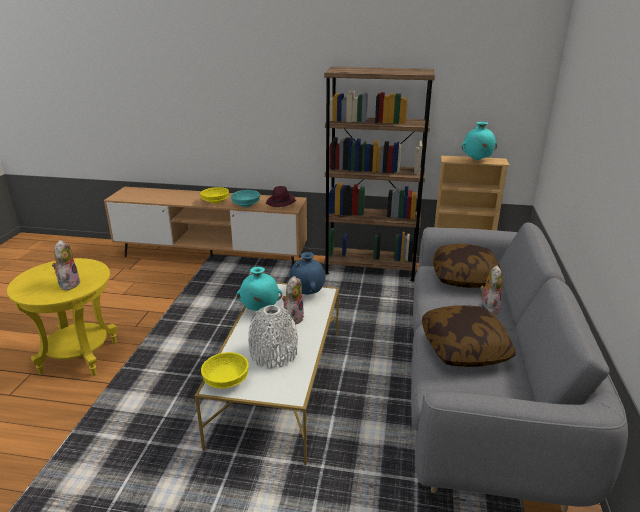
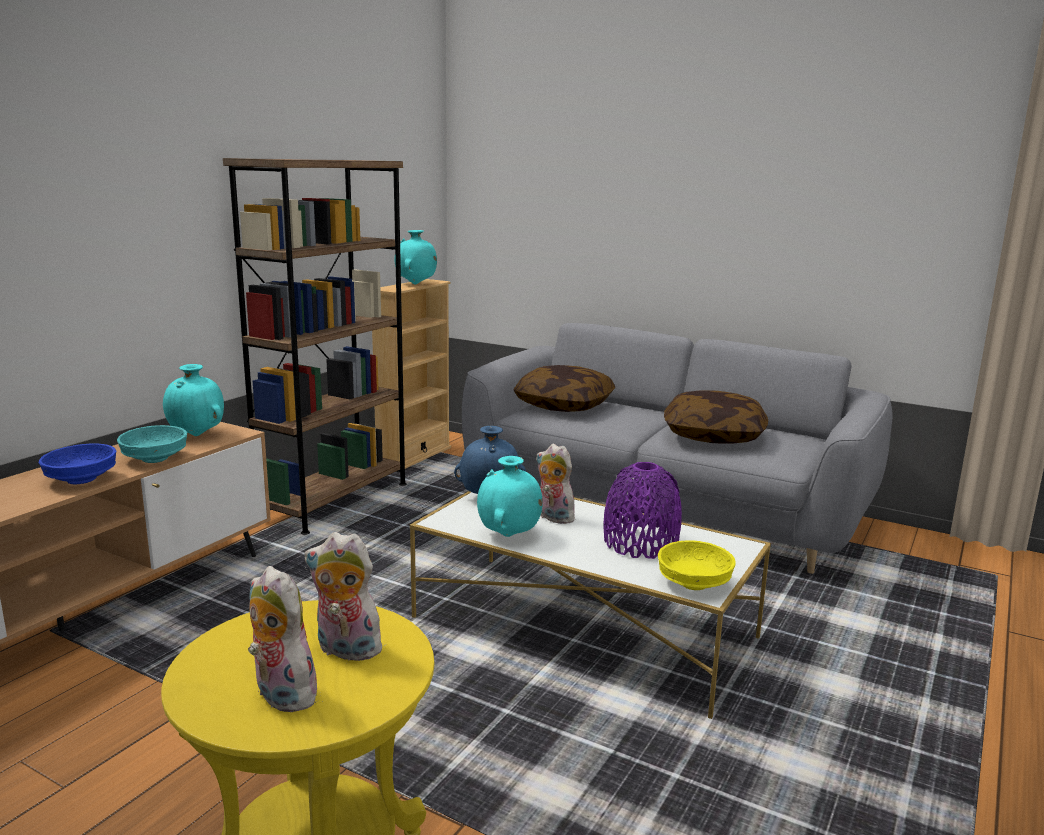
camera: 70 degrees left, 10 degrees down
yellow bowl [200,187,229,204] -> blue bowl [39,444,116,484]
white vase [248,305,298,369] -> purple vase [603,462,682,559]
purple hat [266,186,296,207] -> turquoise vase [163,364,224,436]
plush toy [480,265,503,316] -> plush toy moved to [248,566,321,713]

